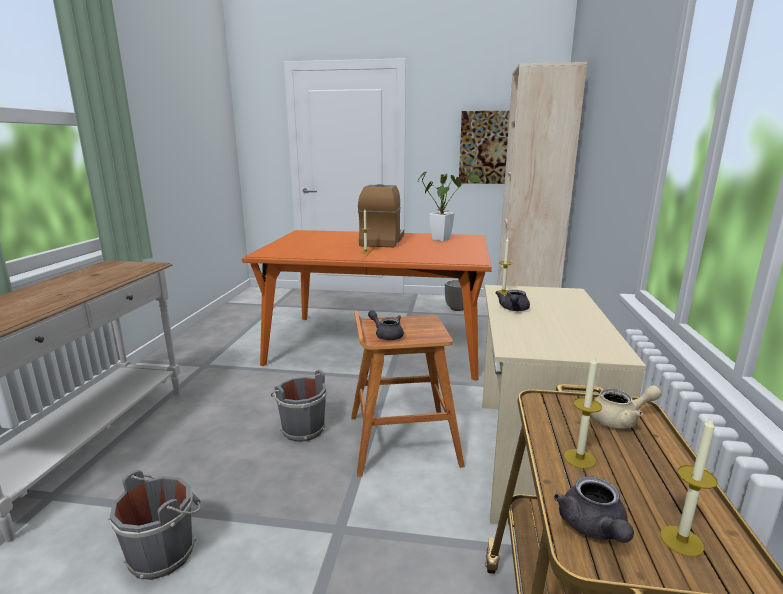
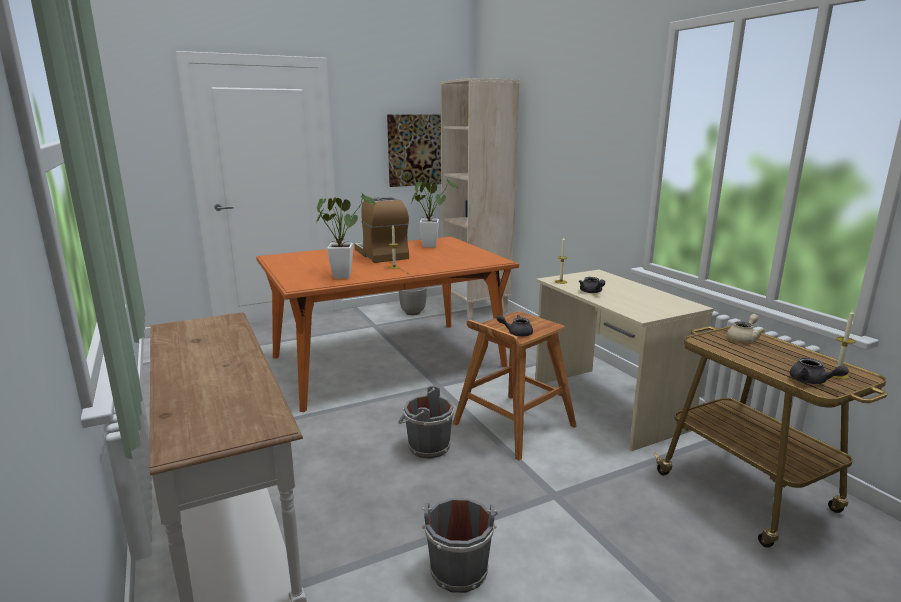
camera: 35 degrees left, 0 degrees up
candle [564,355,602,469] -> none
none -> potted plant [316,193,376,279]

